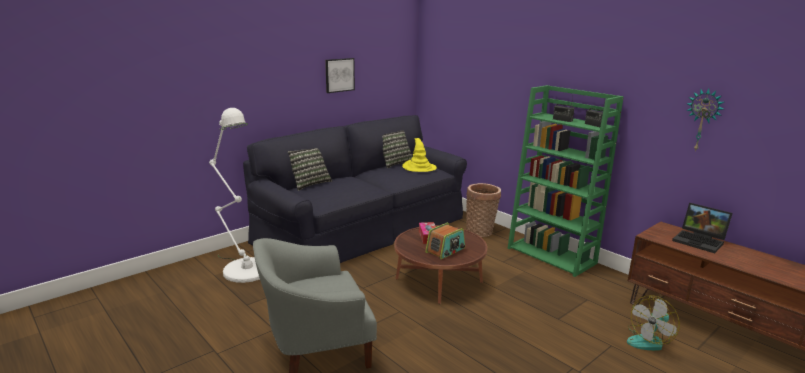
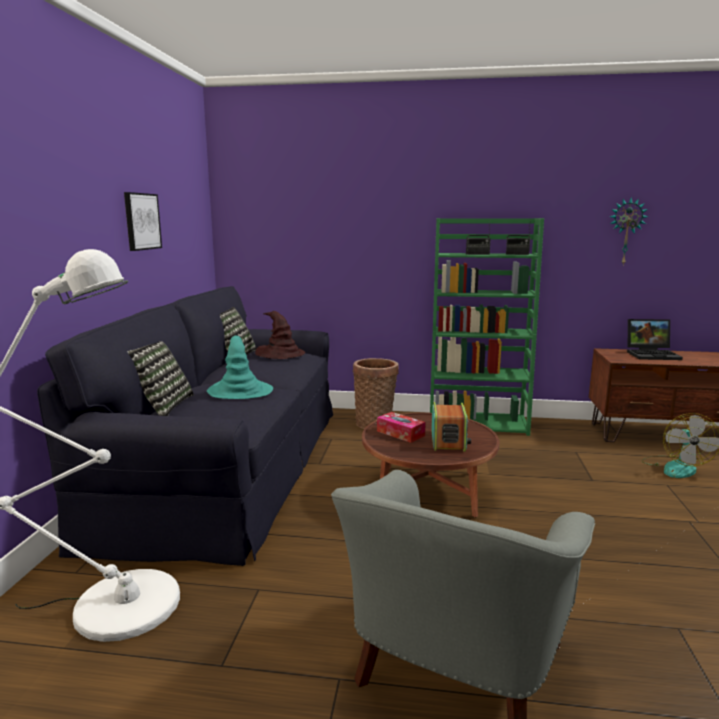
camera: 40 degrees left, 5 degrees down
yellow hat [402,138,437,172] -> brown hat [255,311,306,359]
none -> turquoise hat [207,335,273,399]

